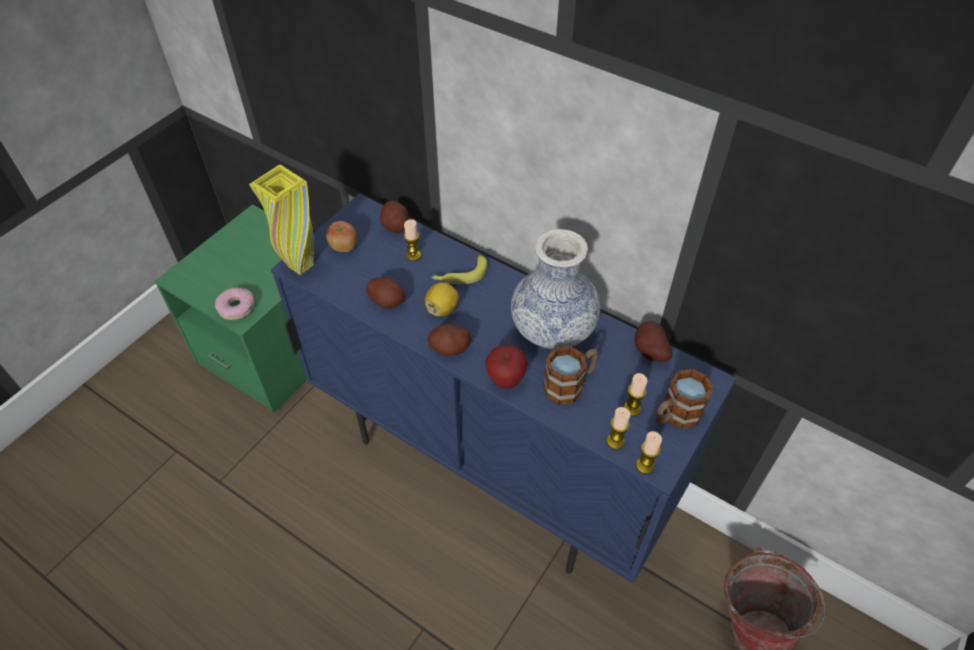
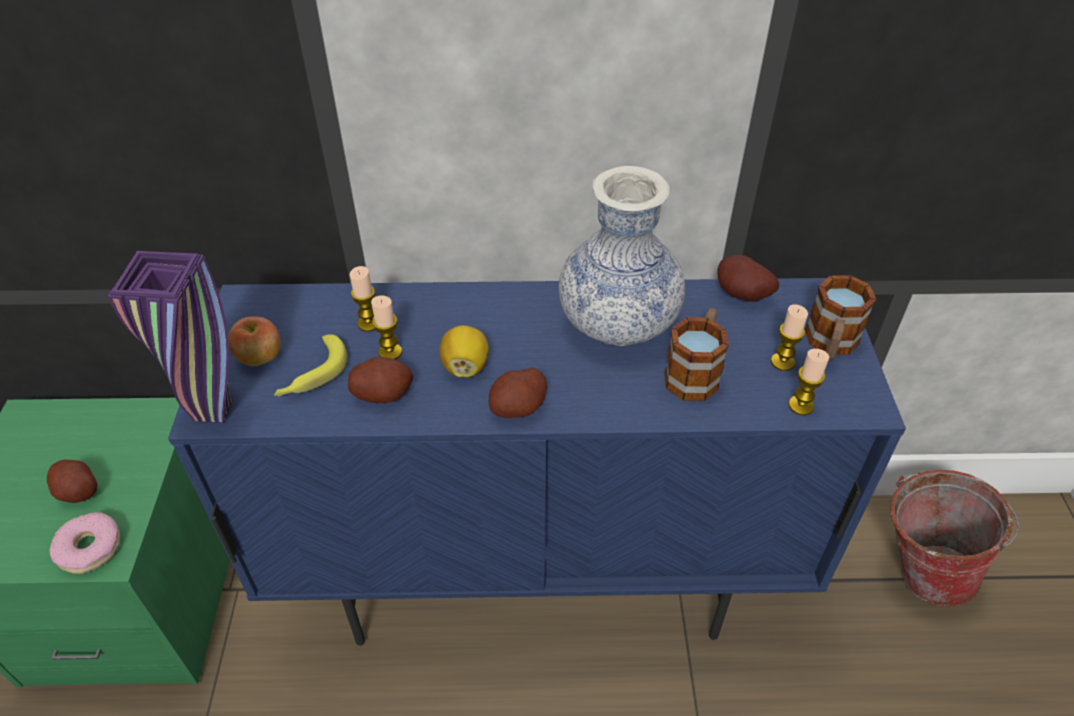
camera: 35 degrees left, 5 degrees down
yellow vase [249,164,314,275] -> purple vase [108,251,233,423]
potato [380,201,408,233] -> potato moved to [47,460,98,503]
banana [432,255,487,284] -> banana moved to [274,334,348,396]
apple [485,345,528,389] -> none
candle [636,431,662,474] -> candle moved to [371,296,402,359]

